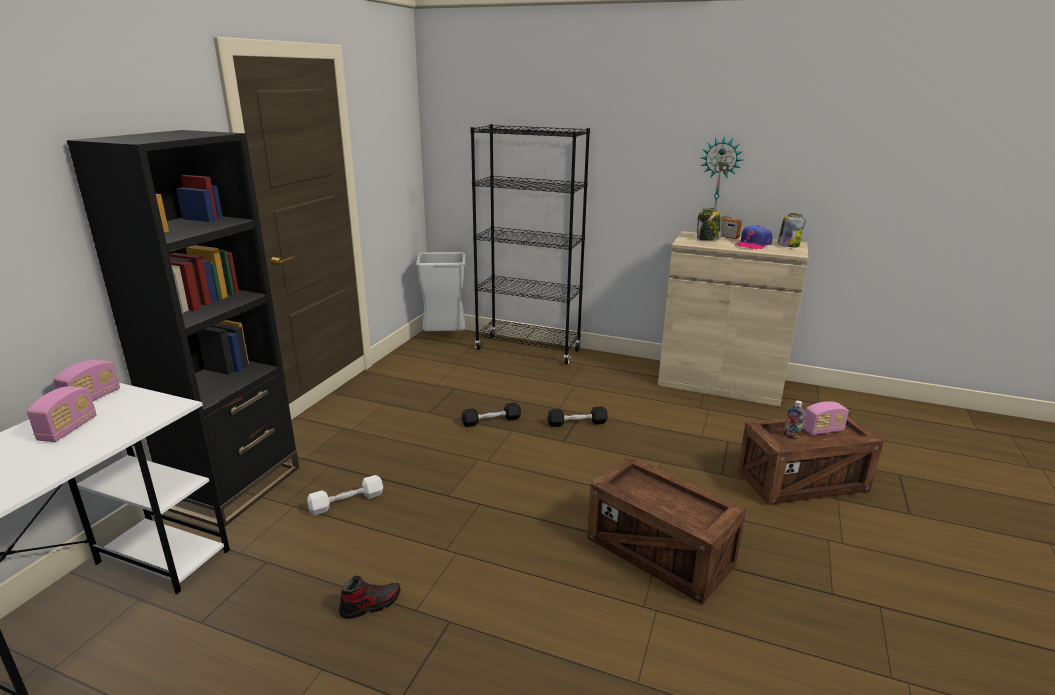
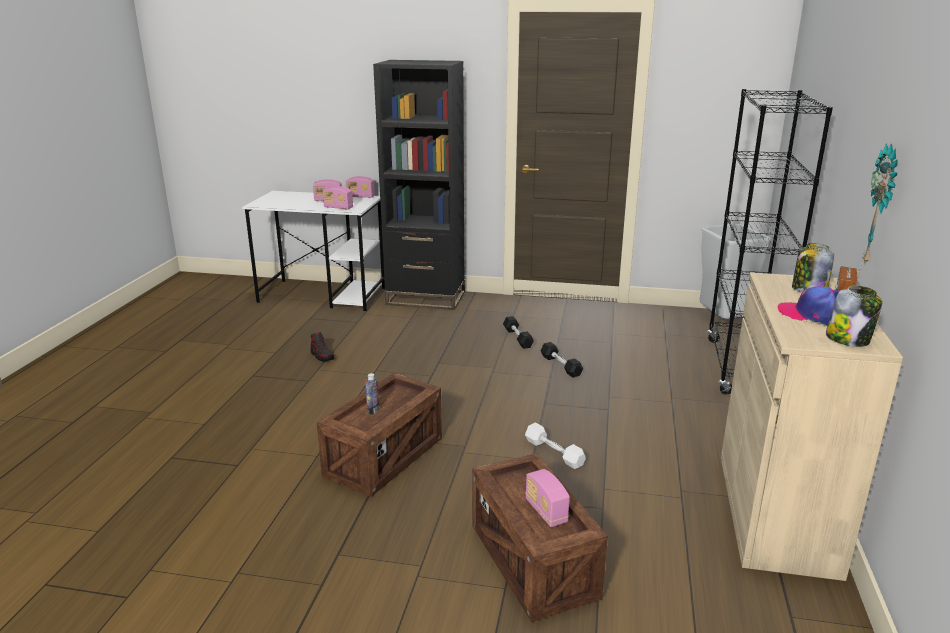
camera: 80 degrees right, 0 degrees up
white dumbbell [307,475,383,515] -> white dumbbell moved to [525,422,586,469]
black dumbbell [548,406,608,427] -> black dumbbell moved to [503,316,534,349]
bottle [784,400,805,440] -> bottle moved to [366,373,379,415]
none -> radio [323,186,353,210]

